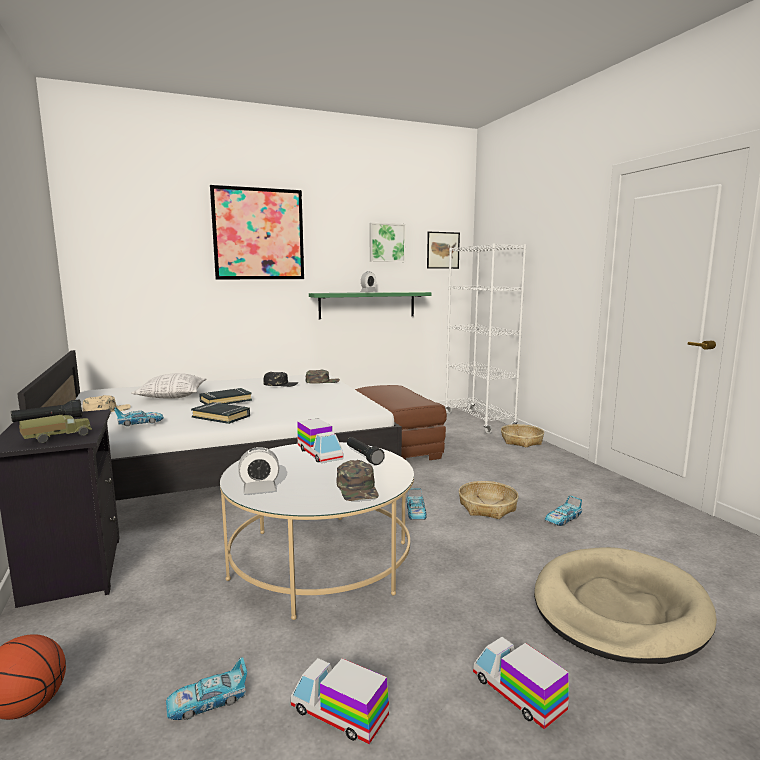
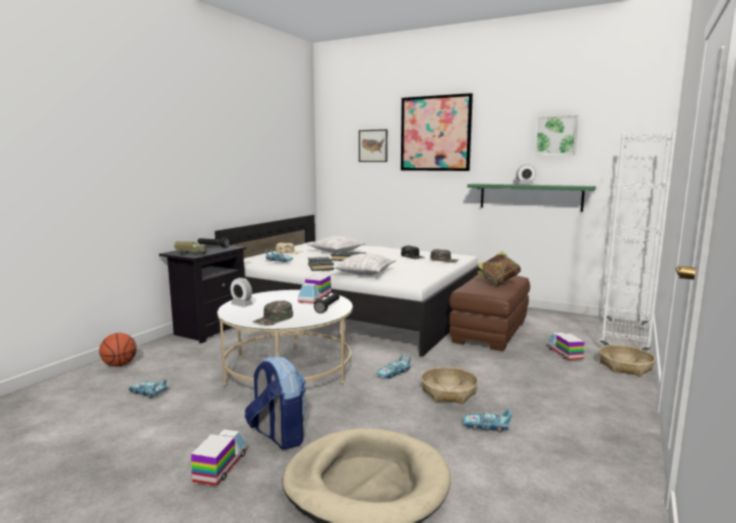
camera: 50 degrees right, 0 degrees up
toy truck [290,658,389,744] -> toy truck moved to [547,332,585,360]
picture [427,232,460,269] -> picture moved to [359,129,387,162]
none -> backpack [245,356,306,450]
none -> pillow [330,253,396,275]
none -> book [477,251,521,286]

